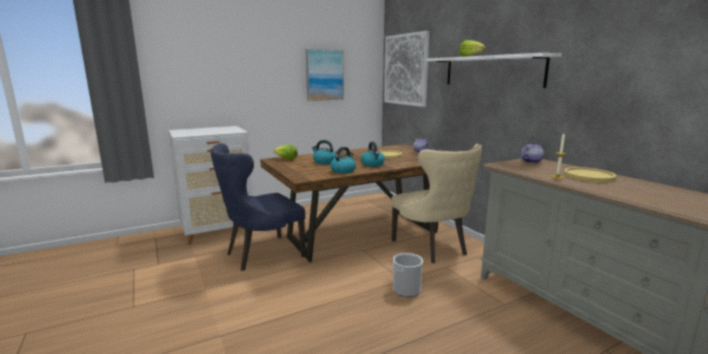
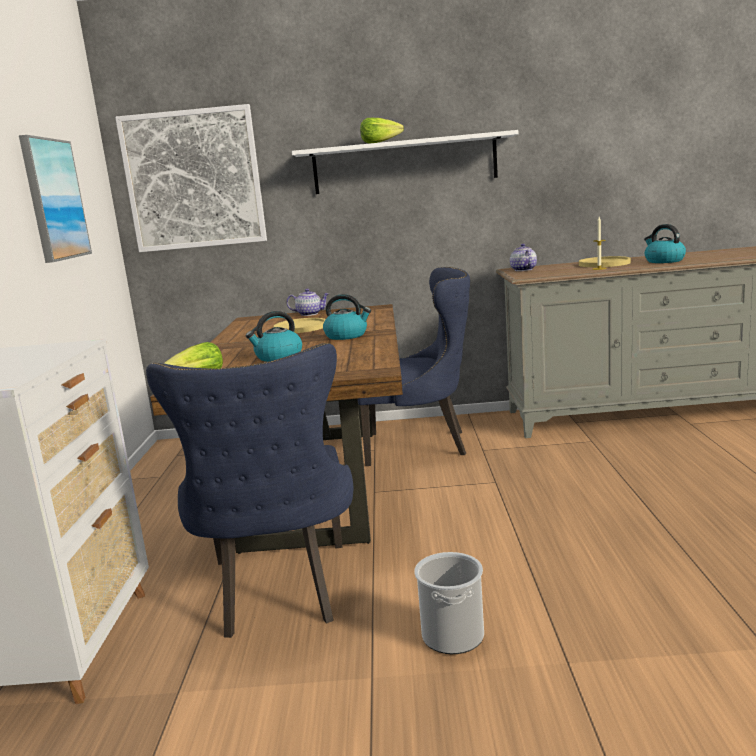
camera: 60 degrees left, 0 degrees up
kettle [330,147,356,174] -> kettle moved to [644,224,686,263]
beige chair [391,144,482,263] -> blue chair [358,267,470,466]
bucket [392,253,423,297] -> bucket moved to [414,552,484,654]

